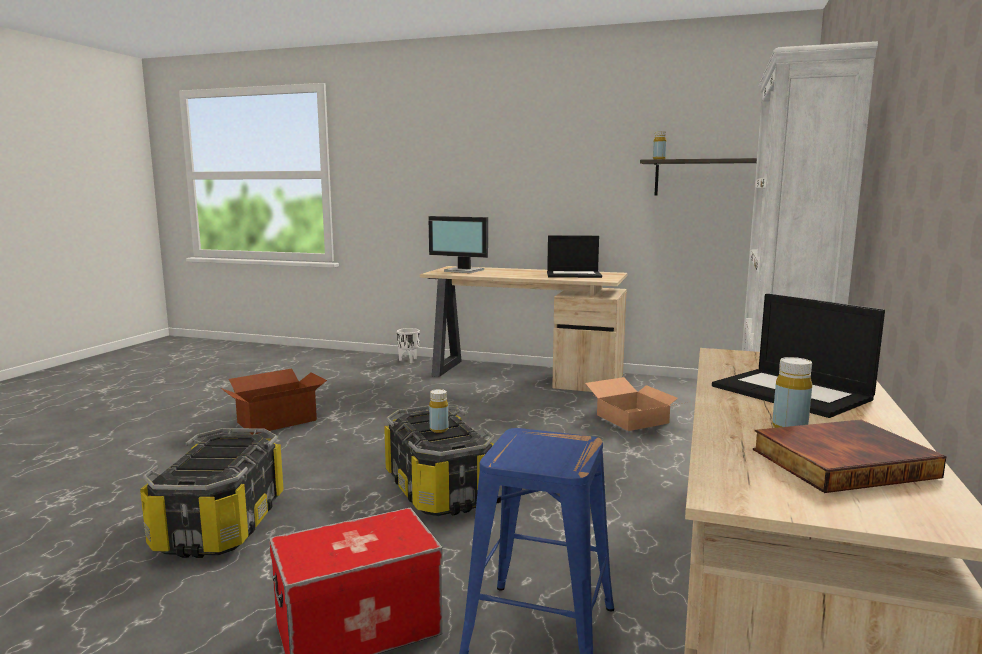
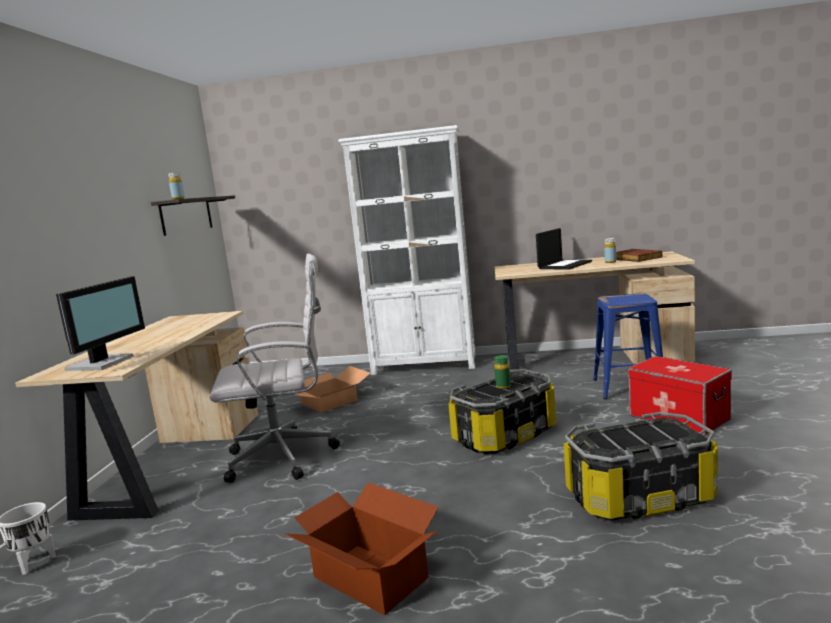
camera: 100 degrees left, 0 degrees up
yellow bottle [429,389,448,433] -> green bottle [494,355,511,389]
laptop [547,235,602,278] -> none
none -> white office chair [209,253,340,483]

